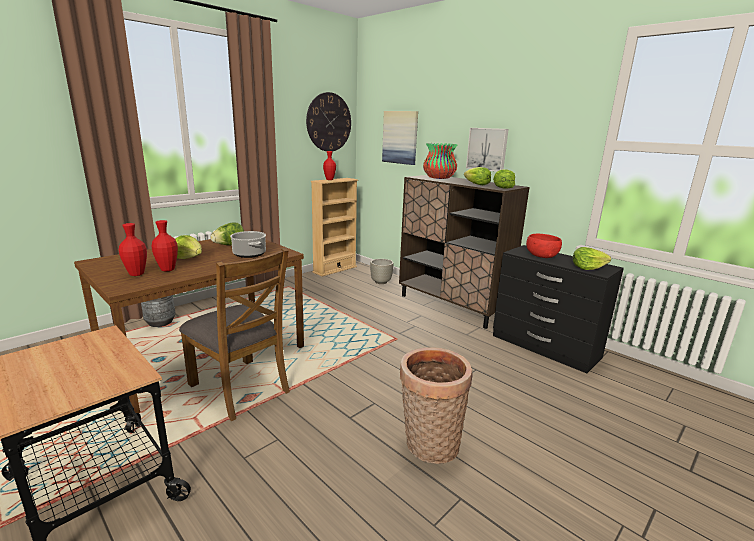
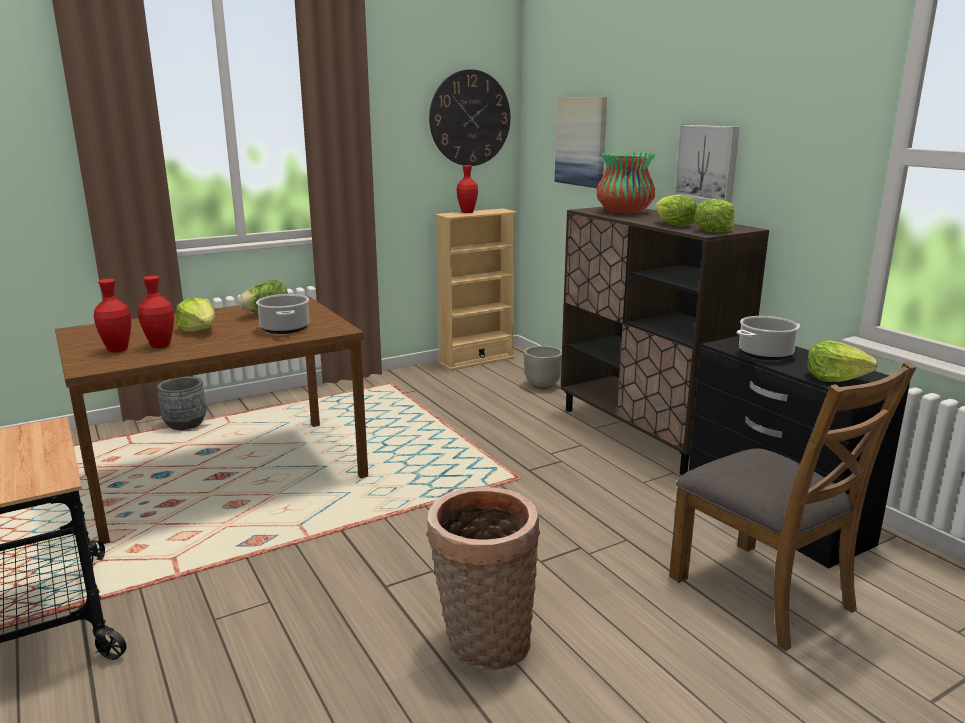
camera: 15 degrees right, 0 degrees up
brown chair [179,248,290,421] -> brown chair moved to [669,361,917,651]
red bowl [526,234,562,258] -> cooking pot [737,316,800,360]

